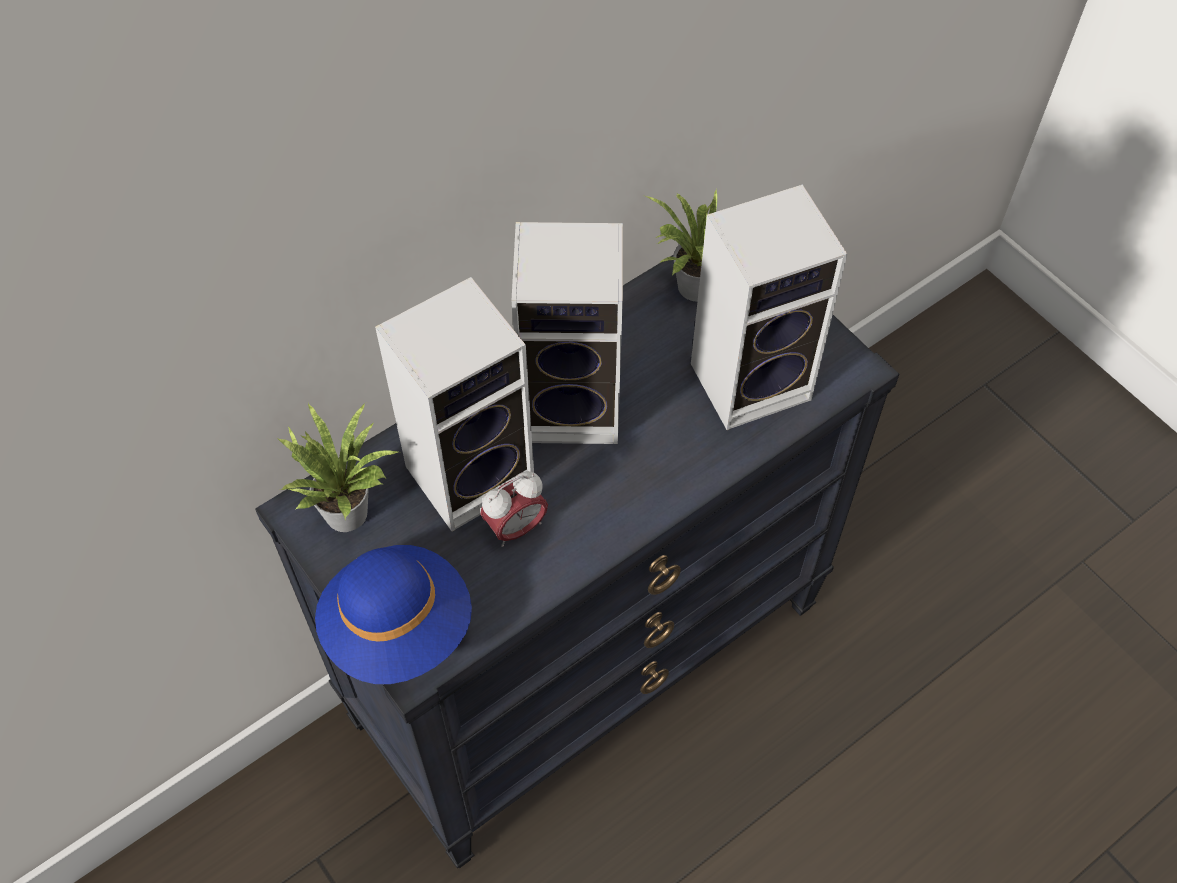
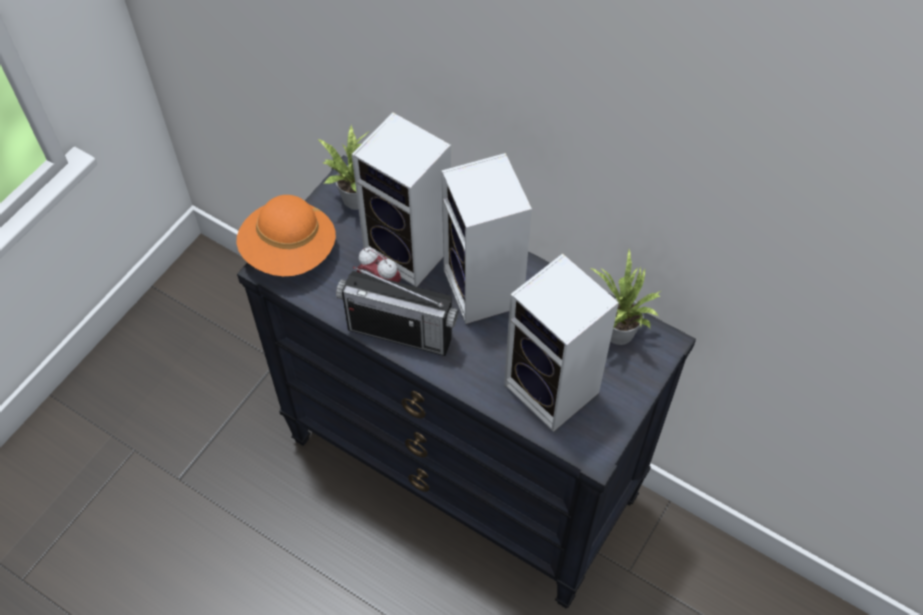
camera: 70 degrees right, 0 degrees up
blue hat [315,545,472,684] -> orange hat [237,195,336,276]
none -> radio [336,266,458,356]

